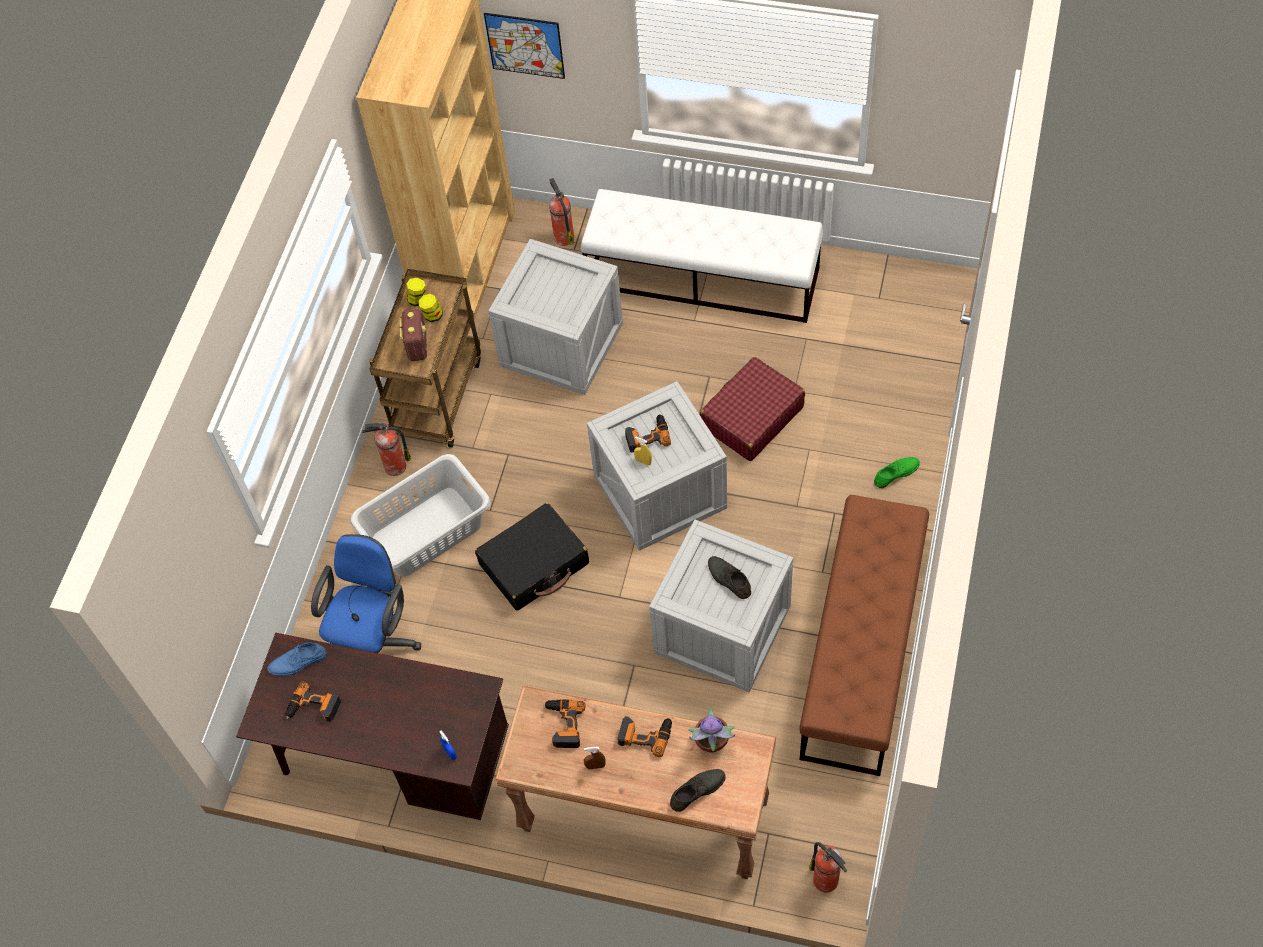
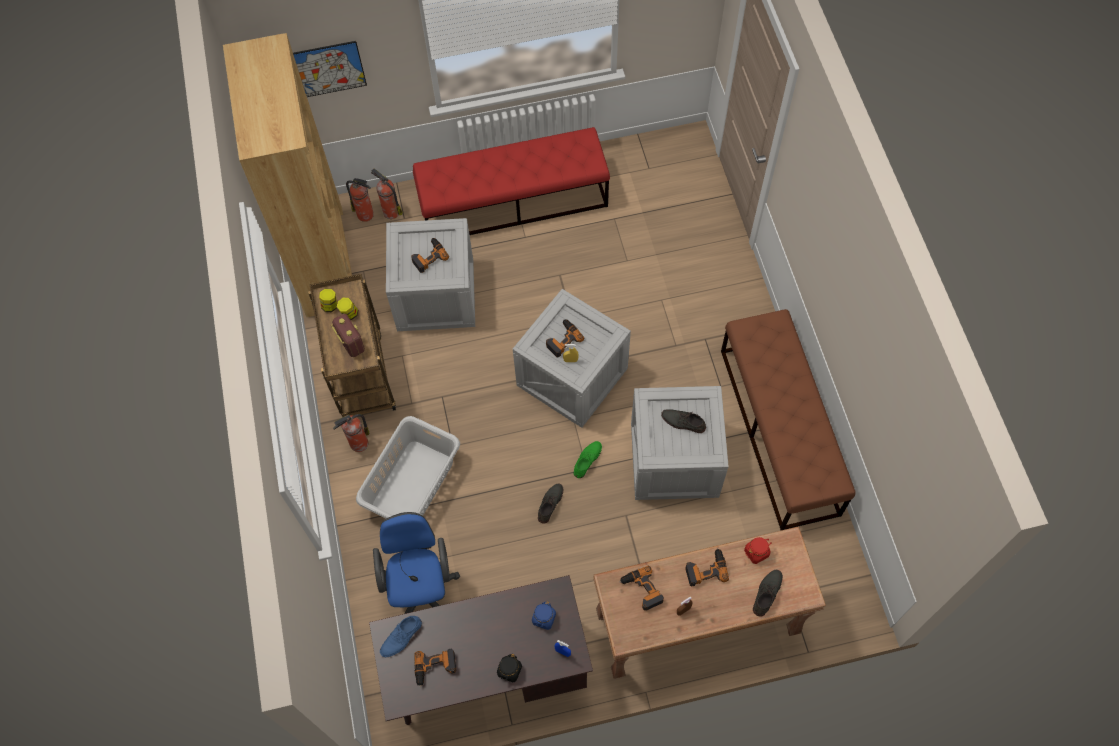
camera: 30 degrees left, 5 degrees up
black suitcase [475,503,589,611] -> none
white bench [581,189,823,323] -> red bench [413,127,610,235]
potted plant [688,706,735,753] -> red jar [744,537,772,564]
red suitcase [700,357,805,461] -> none
fire extinguisher [809,842,847,892] -> fire extinguisher moved to [346,178,374,222]
green shoe [874,457,920,488] -> green shoe moved to [574,441,602,478]
none -> power drill [411,238,449,273]
none -> black jar [497,654,522,683]
none -> blue jar [532,601,556,630]
none -> grey shoe [538,483,563,524]

